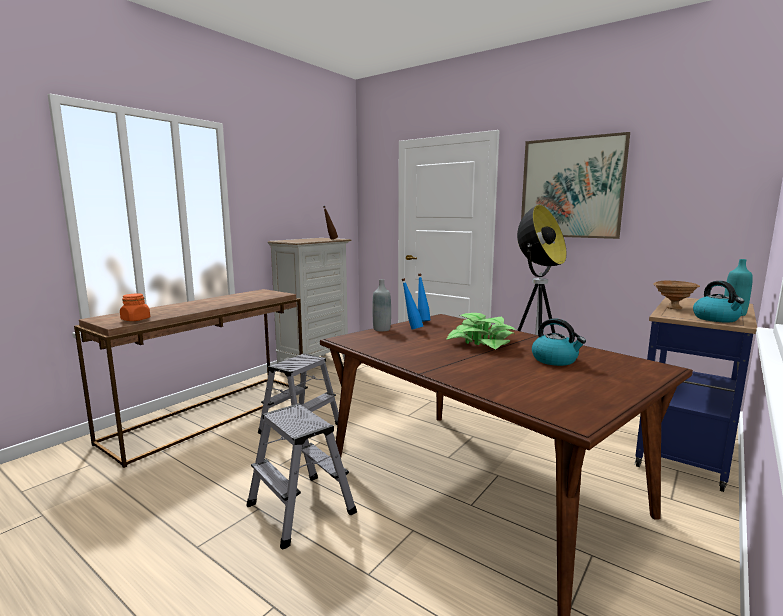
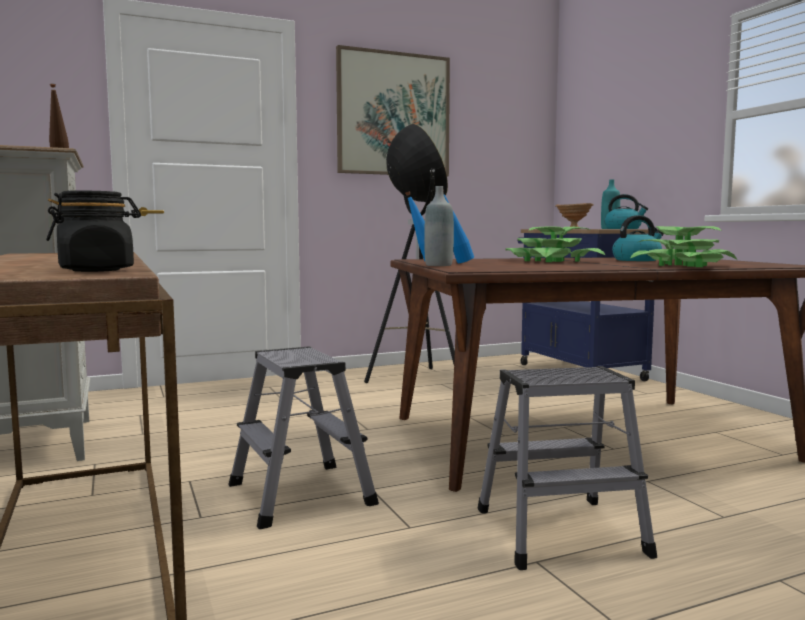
camera: 60 degrees left, 5 degrees down
orange jar [120,294,150,321] -> black jar [46,190,141,272]
none -> potted plant [630,226,737,267]

